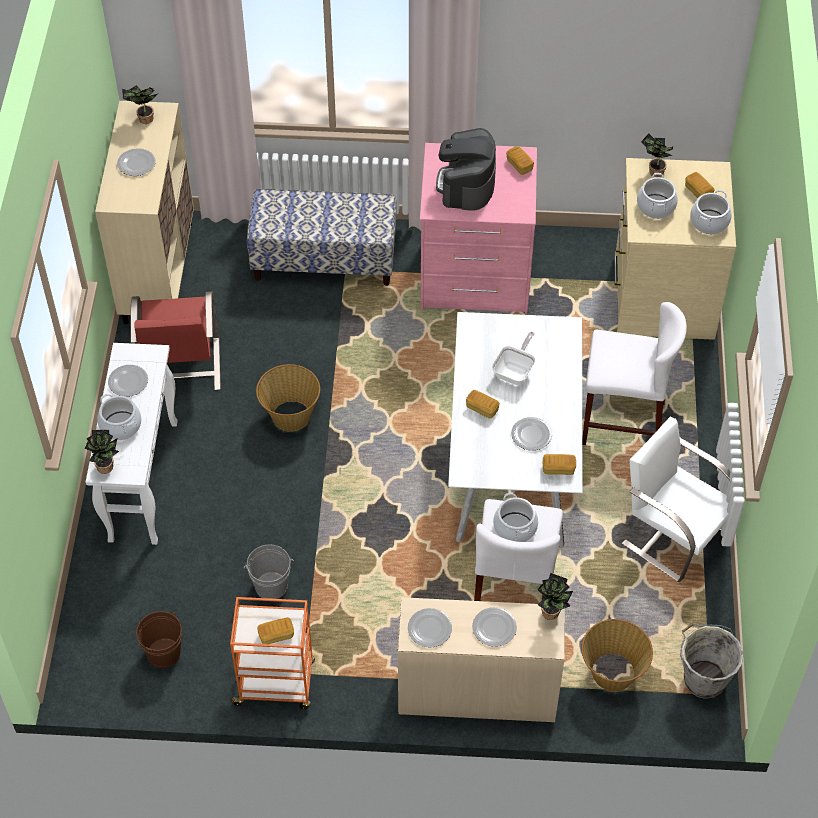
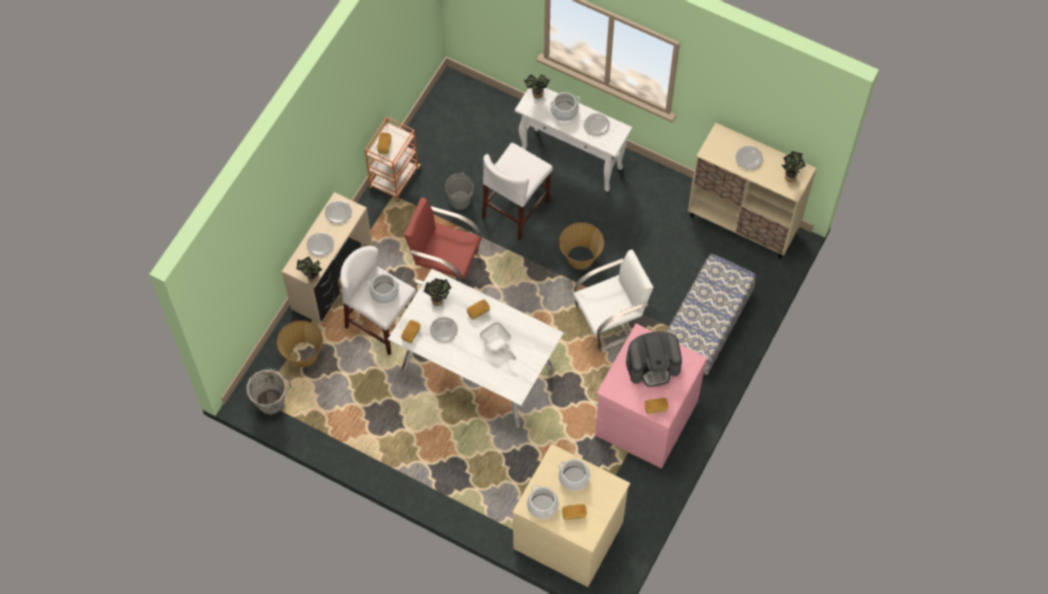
camera: 115 degrees right, 10 degrees up
red chair [131,291,221,390] -> red chair moved to [404,197,482,285]
brown bucket [136,611,182,668] -> none
coffee machine [436,128,496,211] -> coffee machine turned 135 degrees clockwise [626,331,682,387]
white stool [582,302,687,445] -> white stool moved to [482,143,553,240]
white chair [622,417,731,582] -> white chair moved to [573,249,653,351]
potted plant [641,133,673,177] -> potted plant moved to [424,278,452,306]

